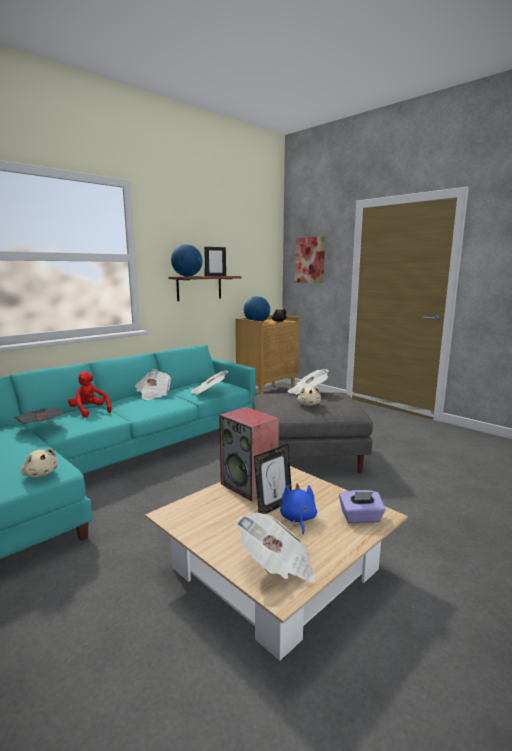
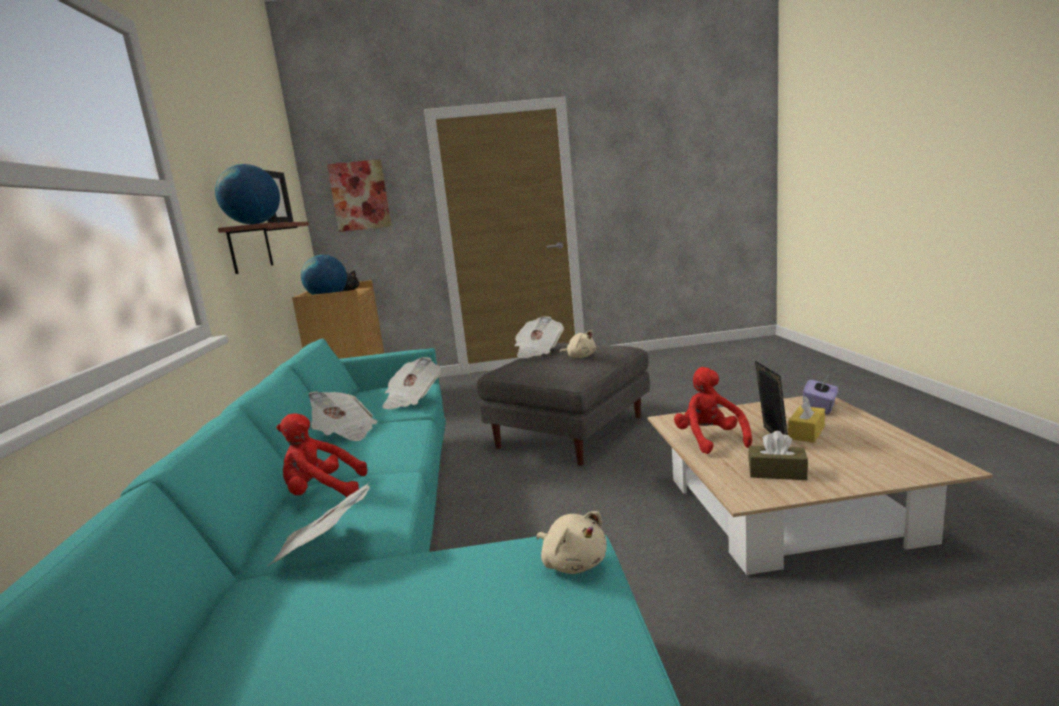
camera: 50 degrees left, 0 degrees up
beige plush toy [21,448,58,478] -> beige plush toy turned 60 degrees clockwise [537,511,607,574]
speaker [219,407,279,501] -> red plush toy [674,367,752,454]
newspaper [236,513,316,582] -> none
blue plush toy [280,483,317,534] -> yellow tissue box [788,396,825,443]
none -> brown tissue box [748,431,808,480]

